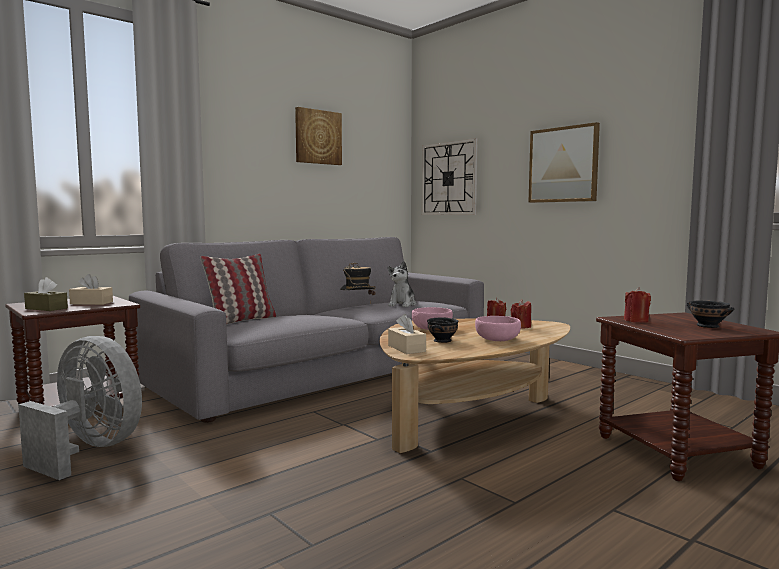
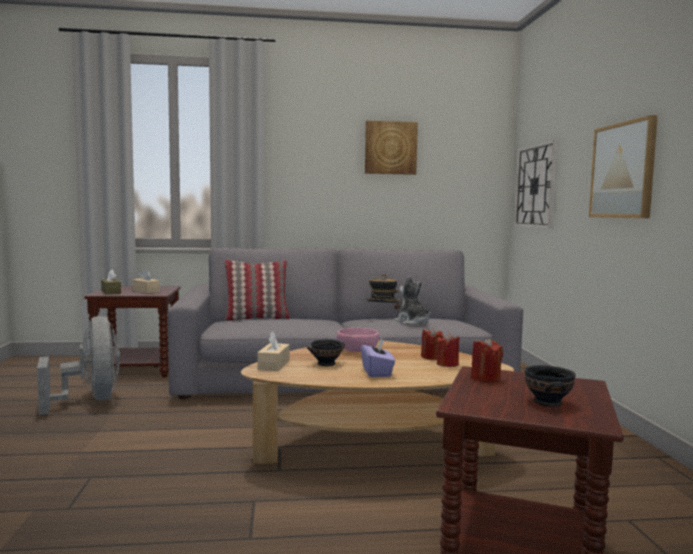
camera: 35 degrees right, 0 degrees up
plush toy [387,261,417,307] -> plush toy turned 90 degrees clockwise [395,276,431,325]
pink bowl [475,316,521,341] -> purple tissue box [361,339,395,377]

